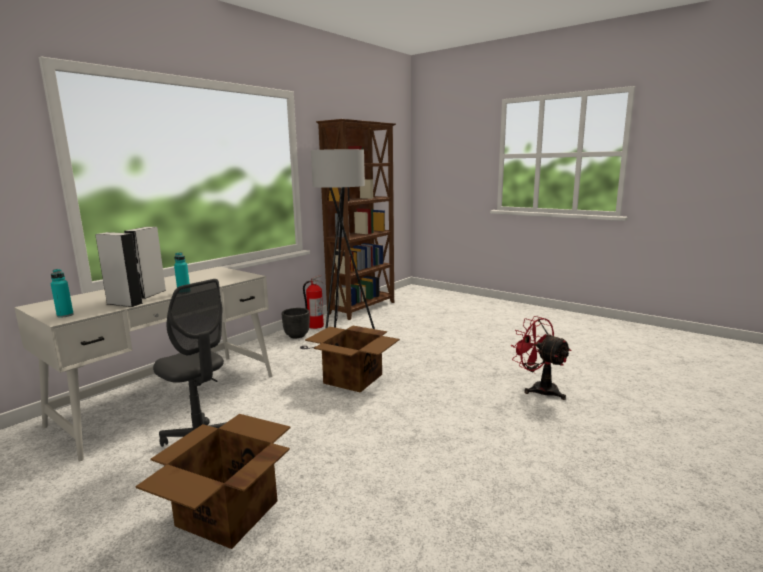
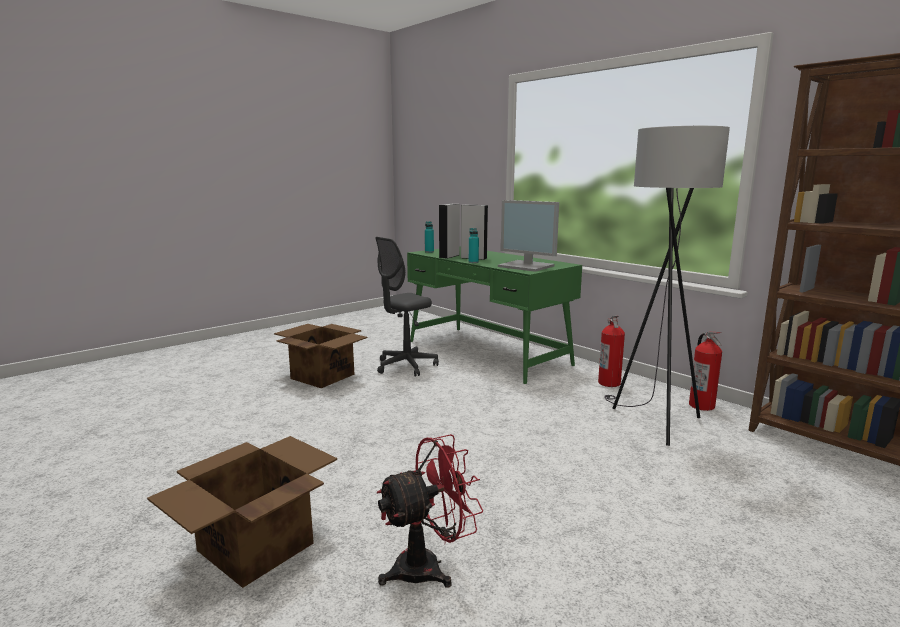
camera: 100 degrees right, 0 degrees up
white desk [14,266,272,461] -> green desk [407,247,582,384]
black planter [282,308,310,338] -> none
cardboard box [305,326,400,393] -> cardboard box moved to [147,436,337,588]
none -> monitor [498,200,559,272]
none -> fire extinguisher [598,316,625,387]

